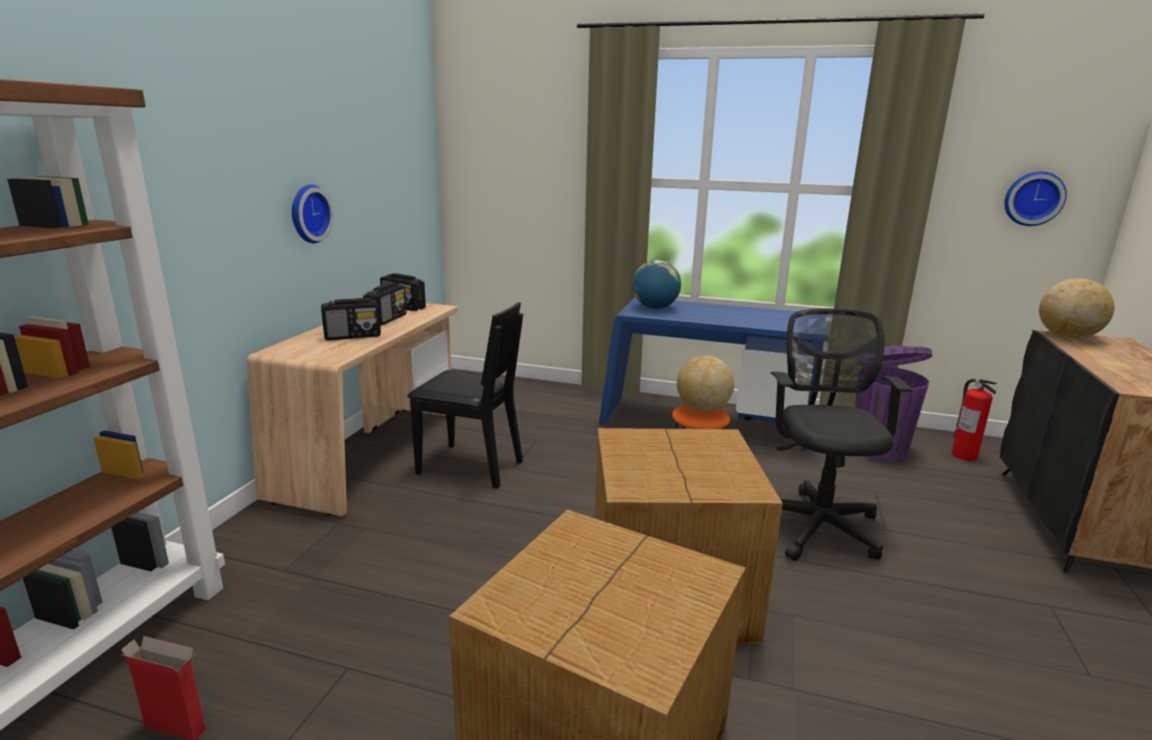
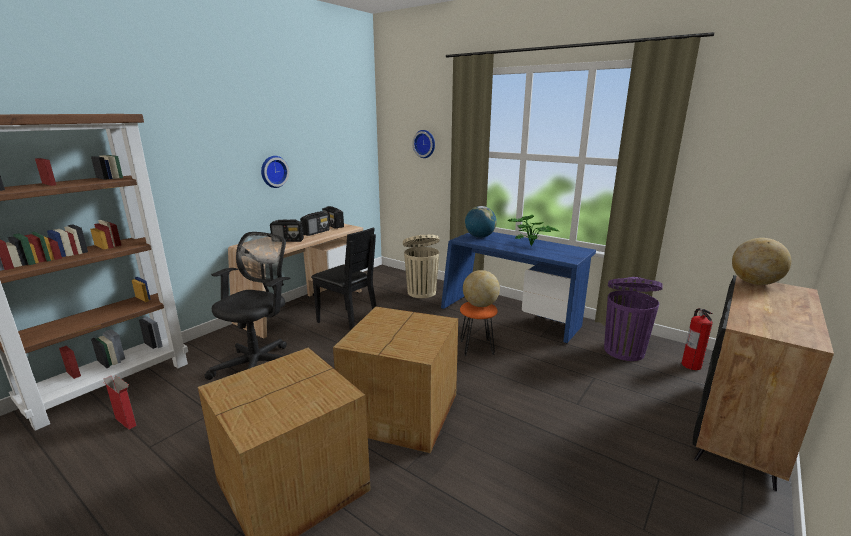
camera: 20 degrees right, 0 degrees up
black office chair [771,308,912,561] -> black office chair moved to [204,232,290,380]
wall clock [1004,172,1067,226] -> wall clock moved to [412,130,435,158]
none -> beige trash can [403,234,440,298]
none -> potted plant [507,215,559,246]

